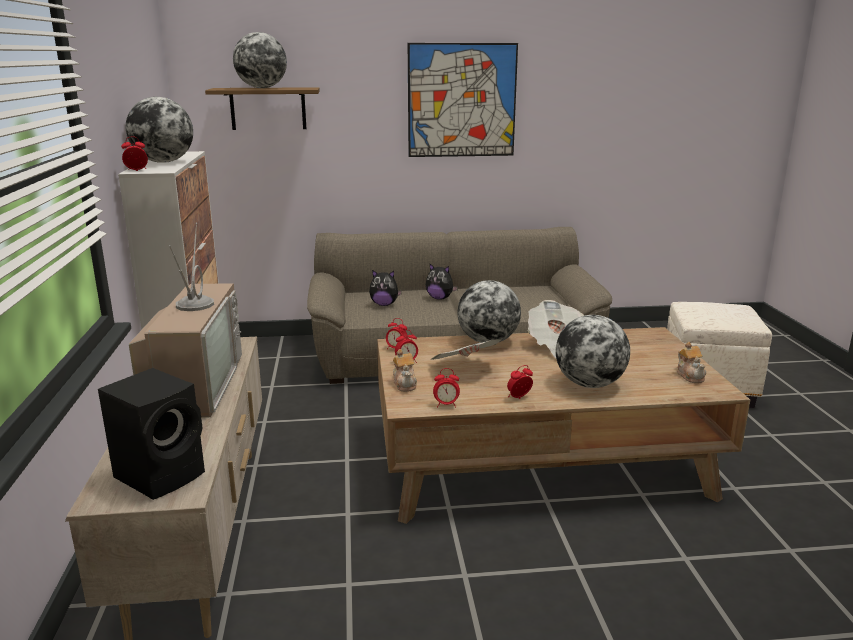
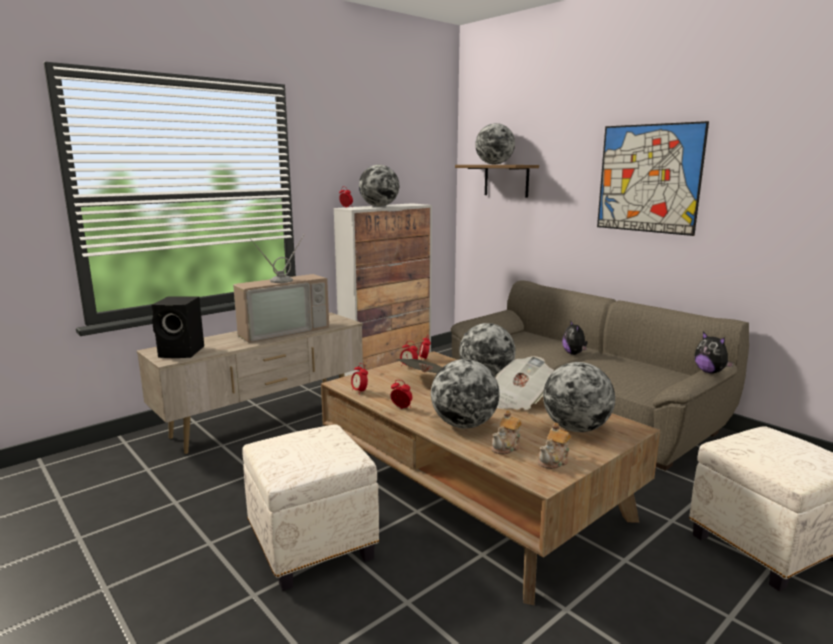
camera: 55 degrees right, 5 degrees down
plush toy [369,270,402,306] -> plush toy moved to [695,332,734,374]
teapot [393,349,417,392] -> teapot moved to [491,410,522,455]
none -> white ottoman [242,424,379,591]
none -> globe [543,362,615,432]

